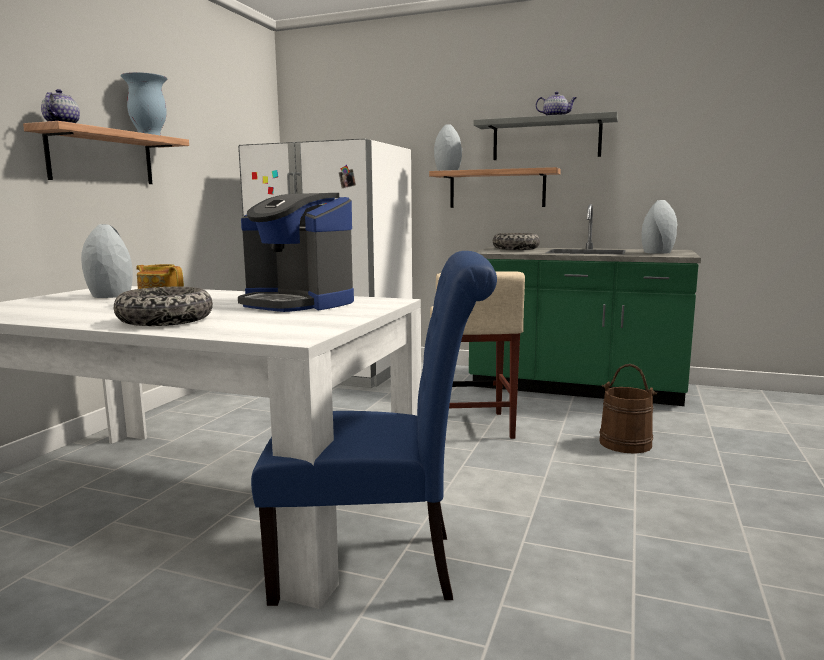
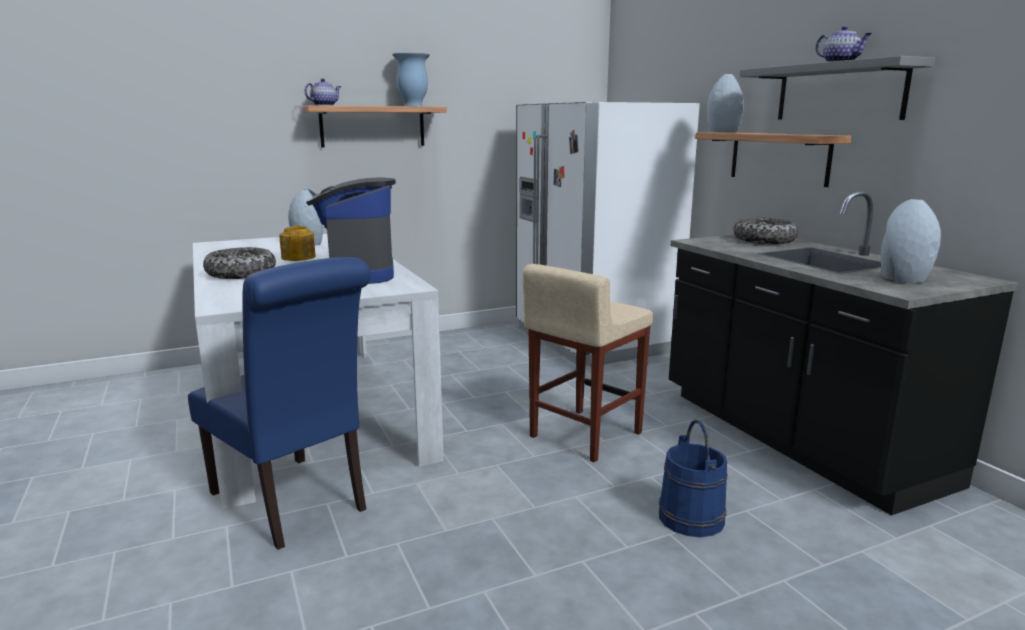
camera: 45 degrees right, 5 degrees up
green counter [469,204,701,406] -> black counter [669,191,1018,515]
brown bucket [599,364,657,454] -> blue bucket [659,419,728,537]

